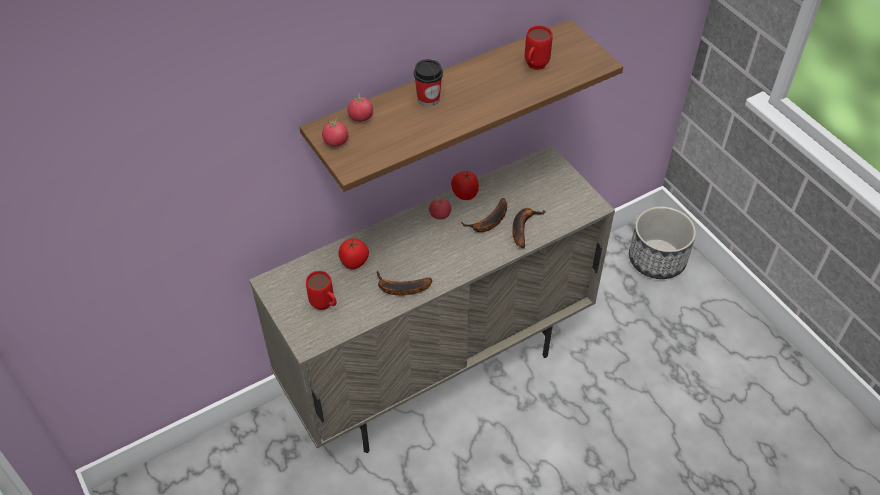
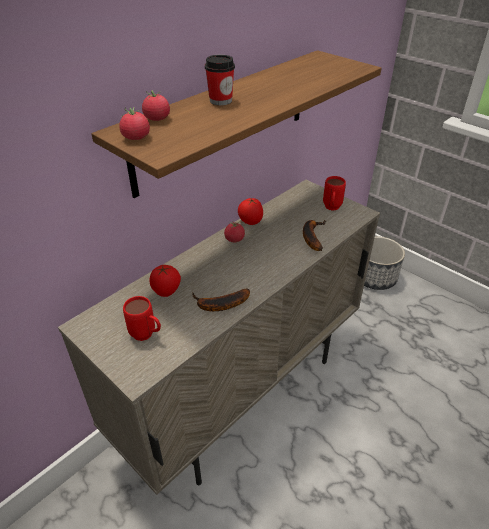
camera: 15 degrees left, 10 degrees down
banana [461,198,507,232] -> none
red mug [525,26,553,70] -> red mug moved to [323,176,346,211]

